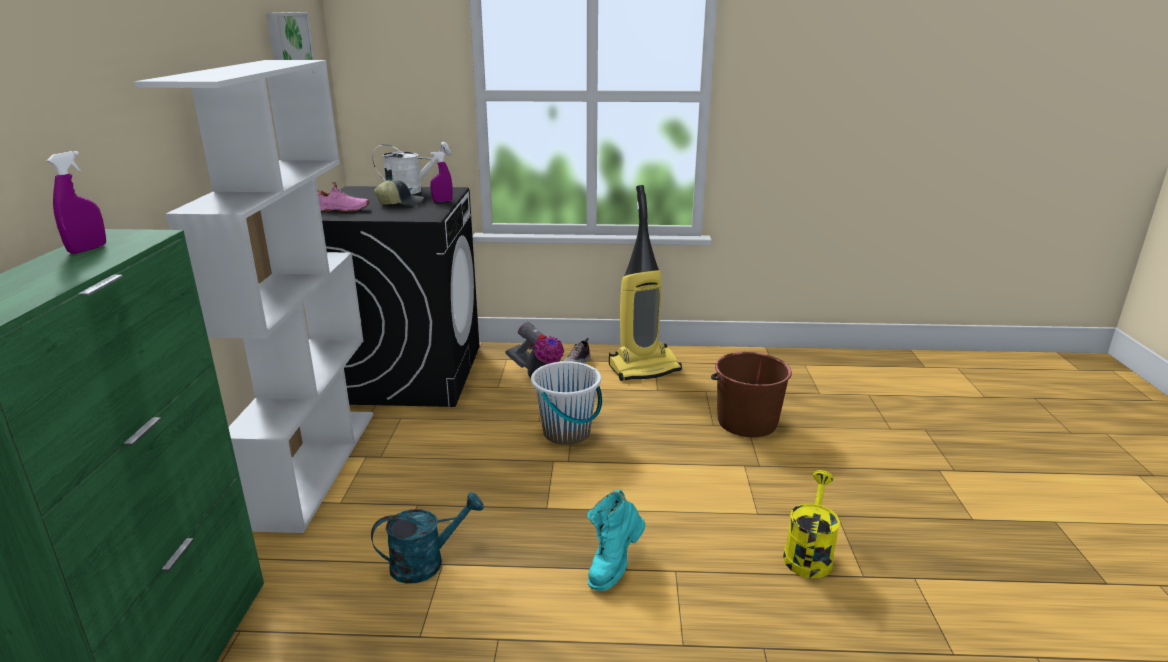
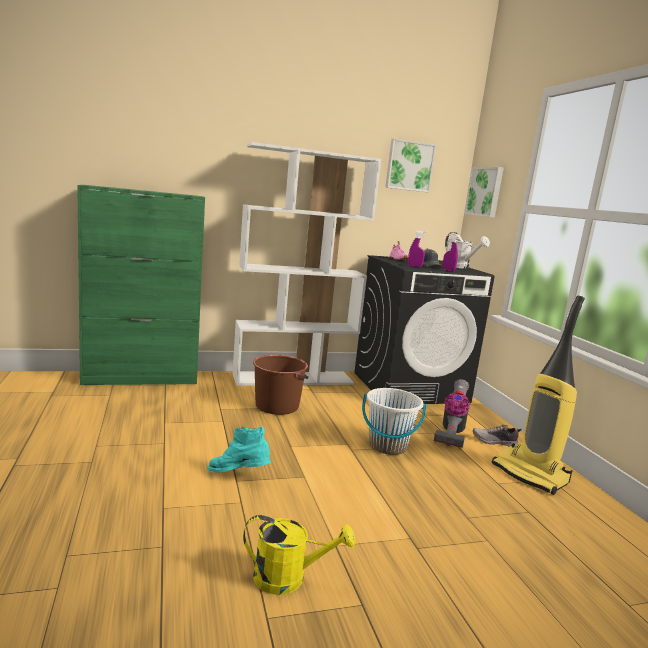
camera: 70 degrees right, 10 degrees down
purple spray bottle [46,151,106,254] -> purple spray bottle moved to [408,231,426,267]
turquoise watering can [371,492,484,584] -> none
brown bucket [711,352,792,437] -> brown bucket moved to [253,355,308,415]
none -> picture [464,167,504,218]

